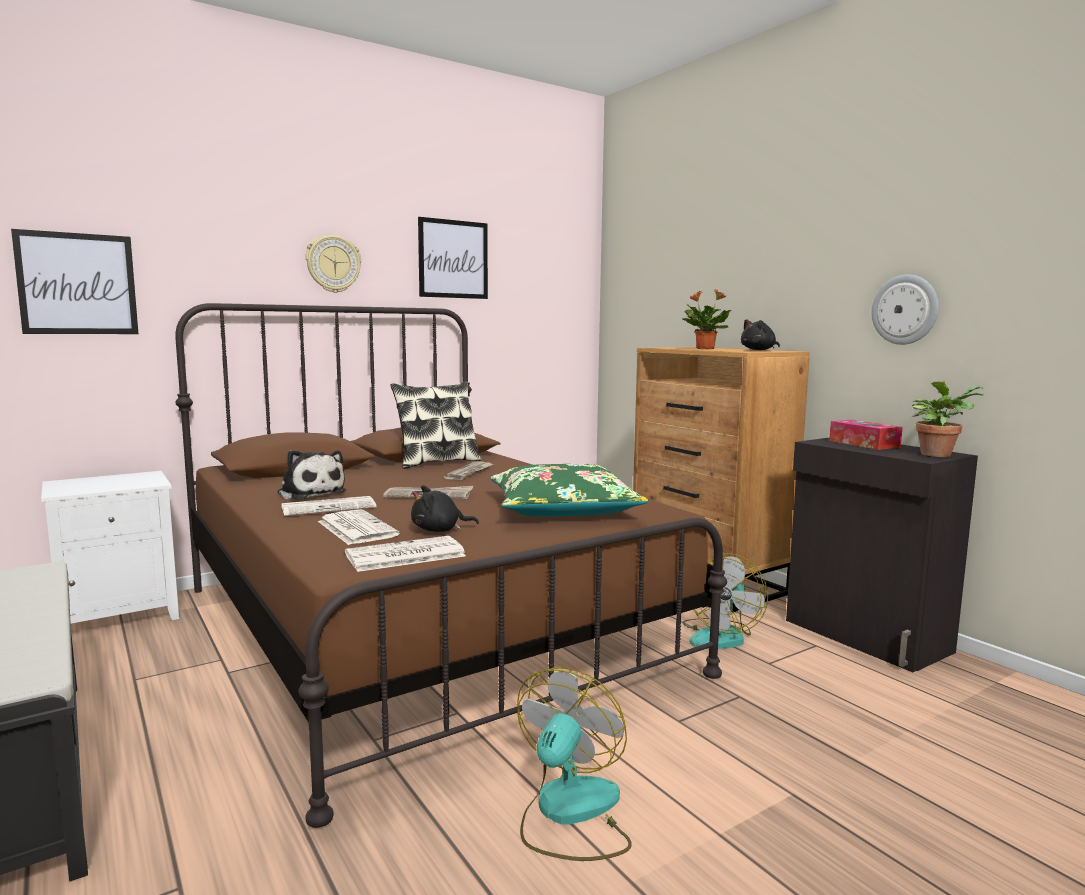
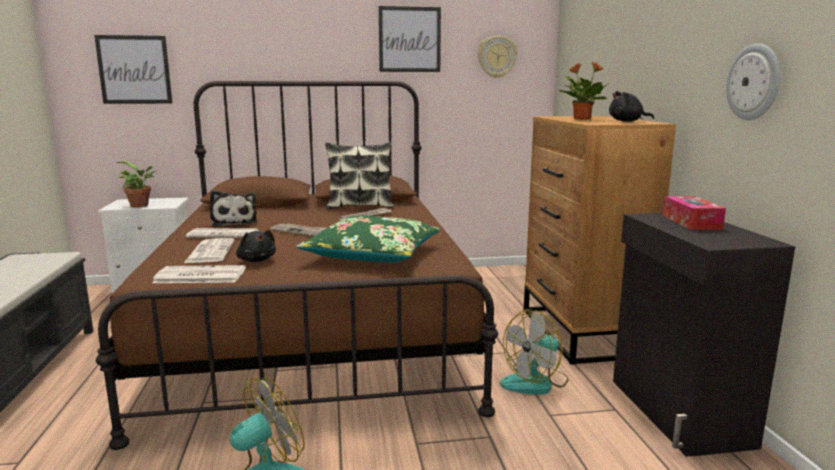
camera: 25 degrees right, 5 degrees up
wall clock [306,235,361,293] -> wall clock moved to [478,36,517,78]
black plush toy [411,485,479,532] -> black plush toy turned 135 degrees counterclockwise [236,230,276,262]
potted plant [912,381,984,457] -> potted plant moved to [117,161,156,208]

